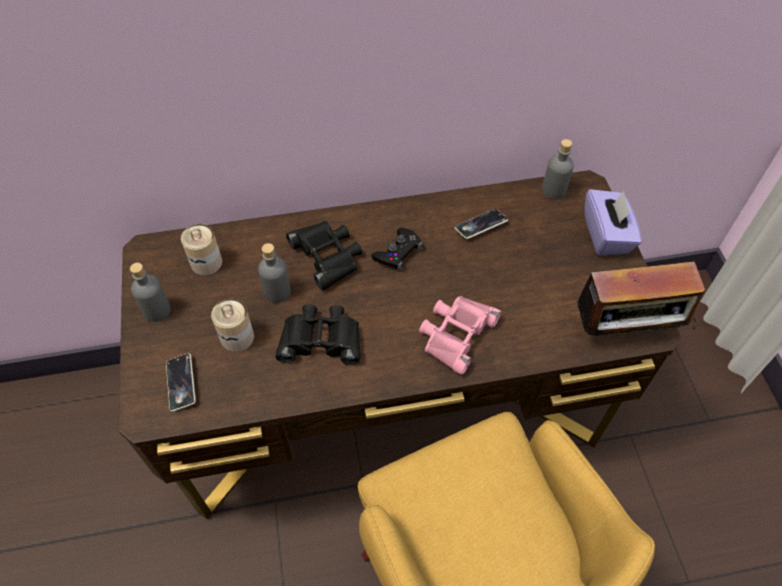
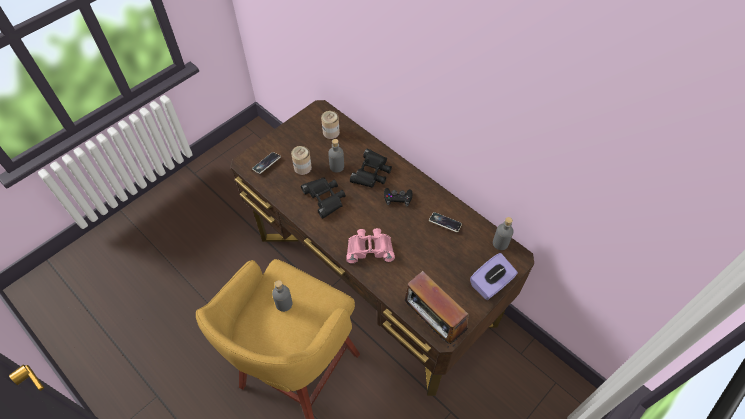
camera: 55 degrees right, 0 degrees up
grey bottle [130,263,171,322] -> grey bottle moved to [272,280,292,312]

